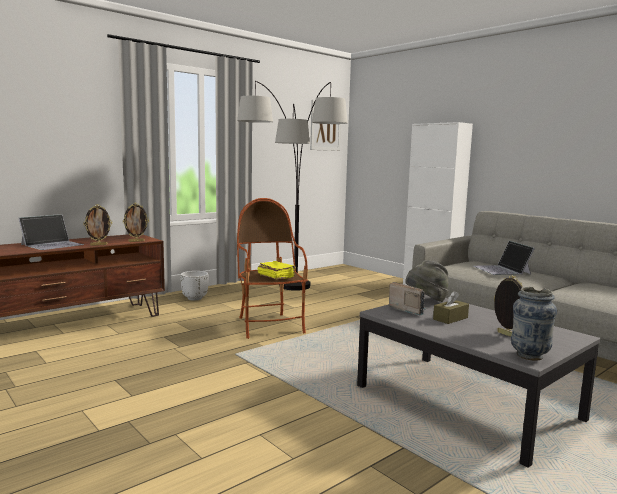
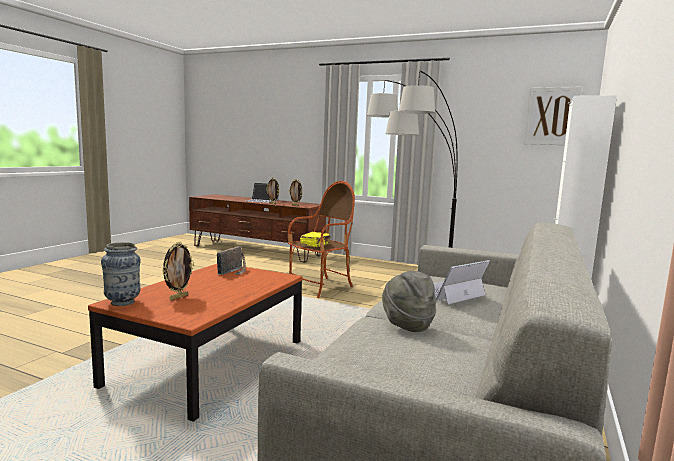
camera: 65 degrees right, 0 degrees up
white planter [180,271,209,301] -> none
grey coffee table [357,295,600,468] -> brown coffee table [88,264,303,422]
grey hat [405,260,449,302] -> grey hat moved to [382,271,436,332]
brown tissue box [433,291,469,324] -> none

